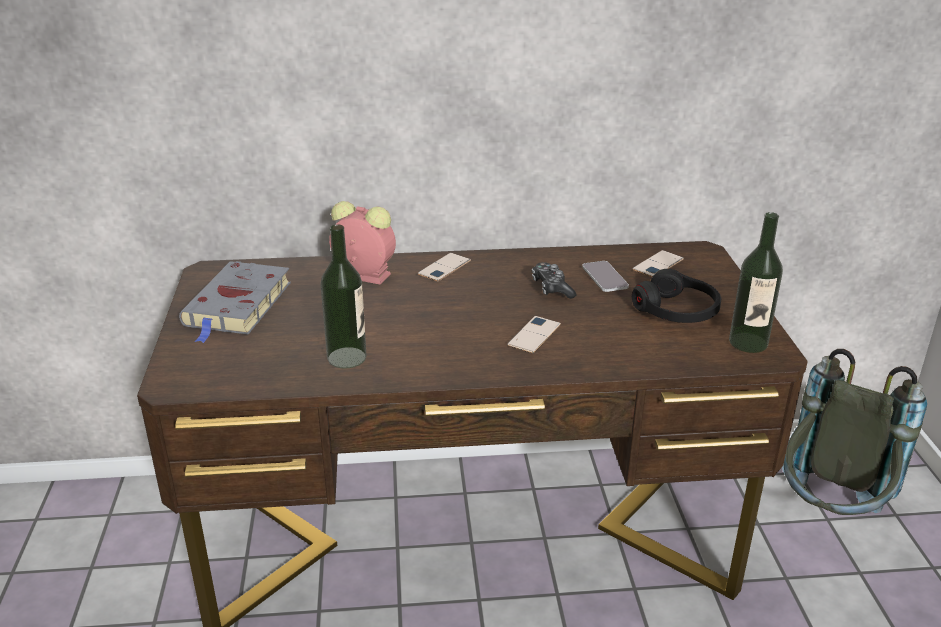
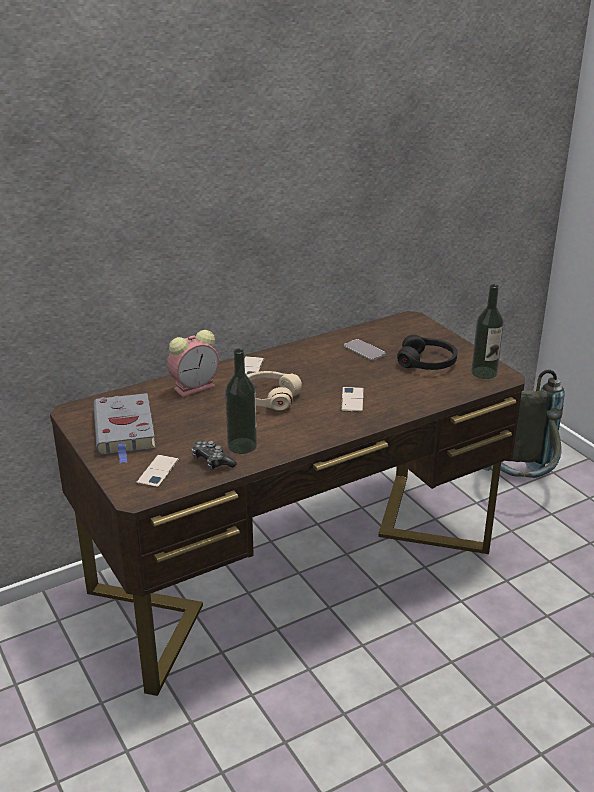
camera: 25 degrees left, 0 degrees up
alarm clock [329,201,396,285] -> alarm clock turned 150 degrees clockwise [167,330,219,397]
game controller [532,262,577,299] -> game controller moved to [192,440,237,470]
phone [632,250,684,277] -> phone moved to [136,455,179,488]
none -> beige headphones [247,371,302,411]

